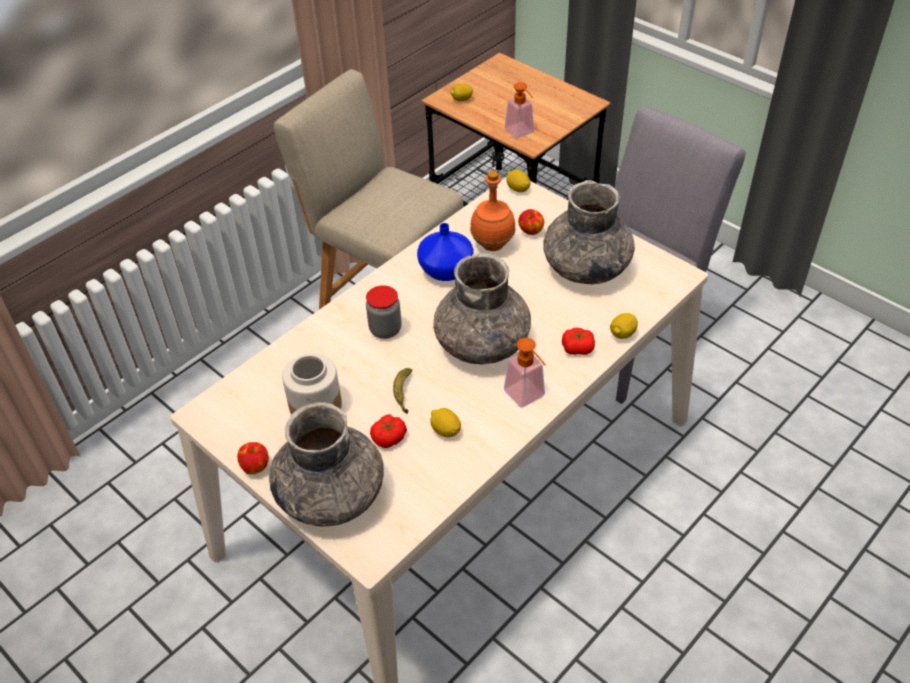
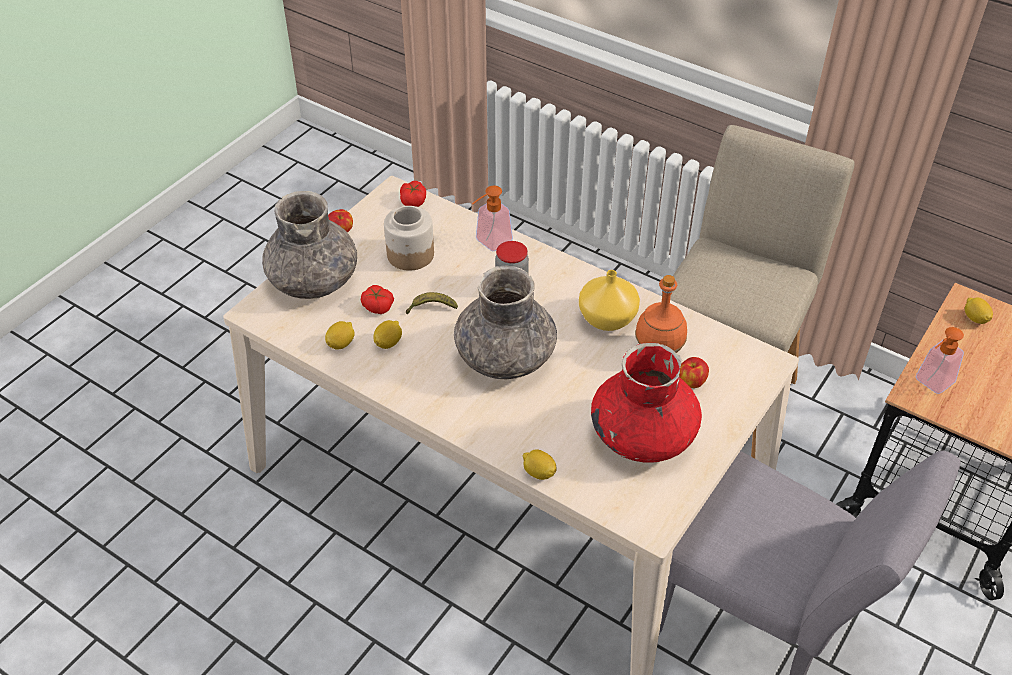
camera: 80 degrees right, 0 degrees up
blue vase [417,223,474,281] -> yellow vase [579,270,640,331]
soap dispenser [504,338,546,408] -> soap dispenser moved to [472,185,513,251]
lemon [506,170,531,192] -> lemon moved to [325,321,354,350]
grey vase [544,180,635,284] -> red vase [591,343,702,463]
tomato [562,328,595,355] -> tomato moved to [400,181,426,207]

